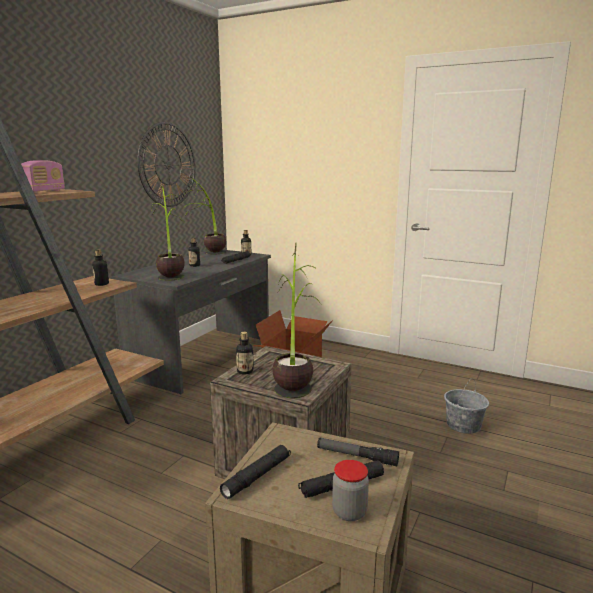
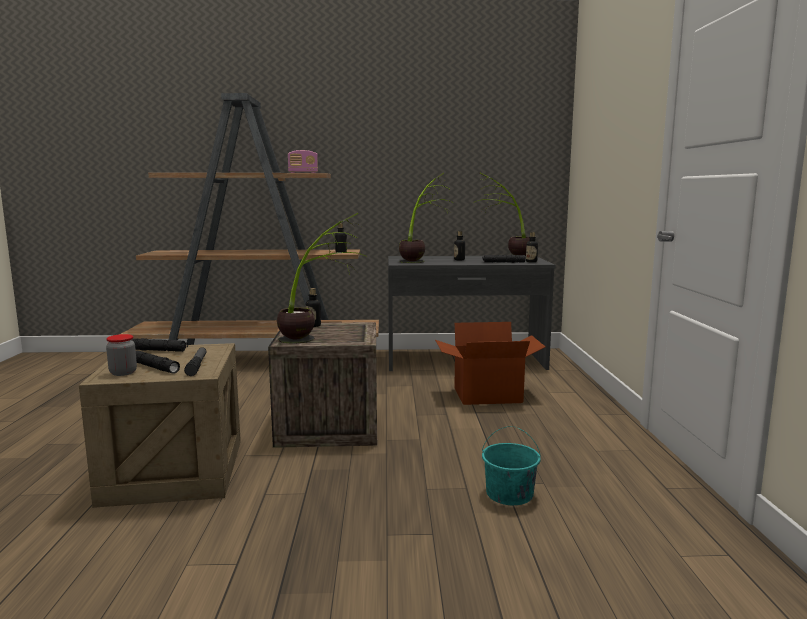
camera: 60 degrees right, 5 degrees down
wall clock [138,122,196,207] -> none
grey bucket [444,378,489,434] -> turquoise bucket [482,426,540,505]

